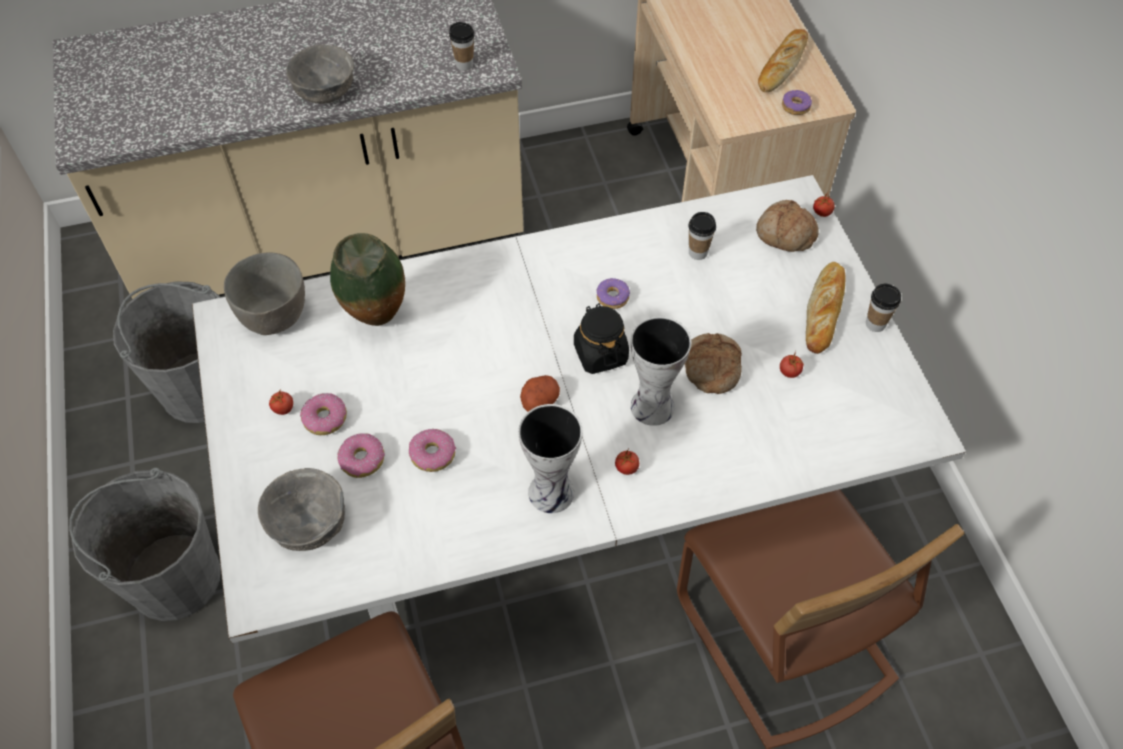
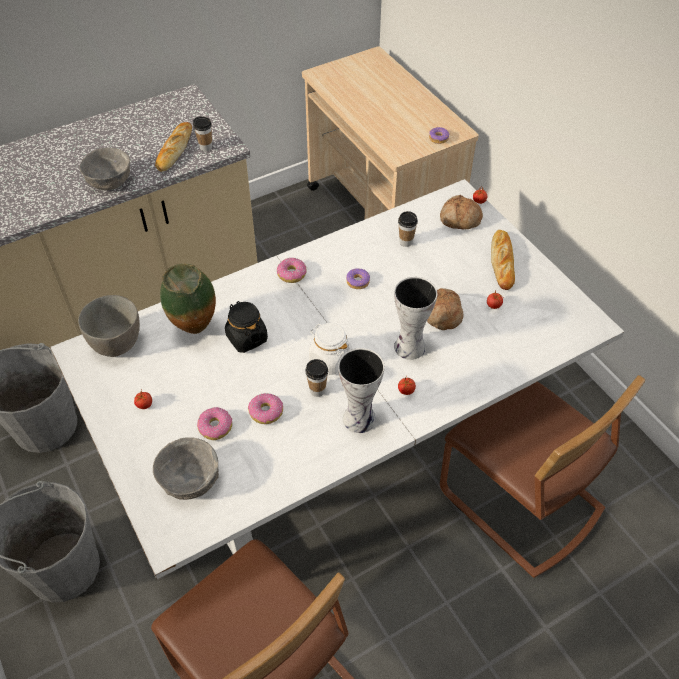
camera: 15 degrees left, 5 degrees down
donut [300,393,347,435] -> donut moved to [277,258,306,283]
potato [520,375,560,412] -> white jar [309,323,352,375]
black jar [574,303,629,374] -> black jar moved to [225,301,268,353]
bread [758,29,808,92] -> bread moved to [155,122,192,172]
cup [866,284,901,332] -> cup moved to [306,359,328,397]

